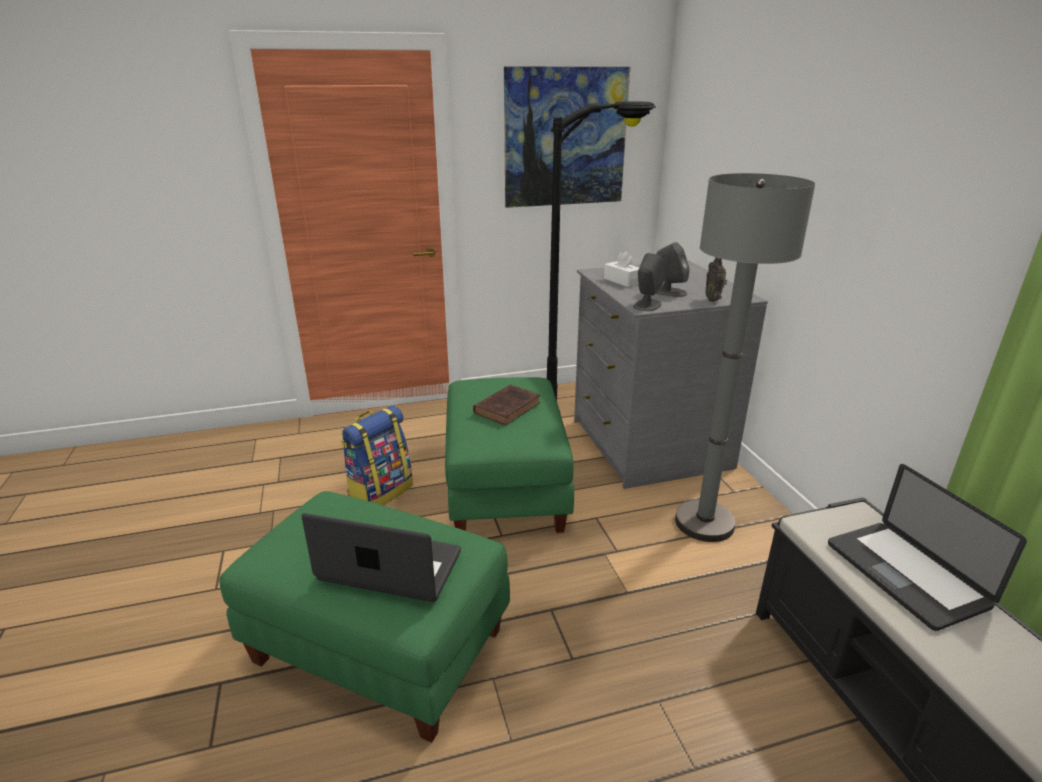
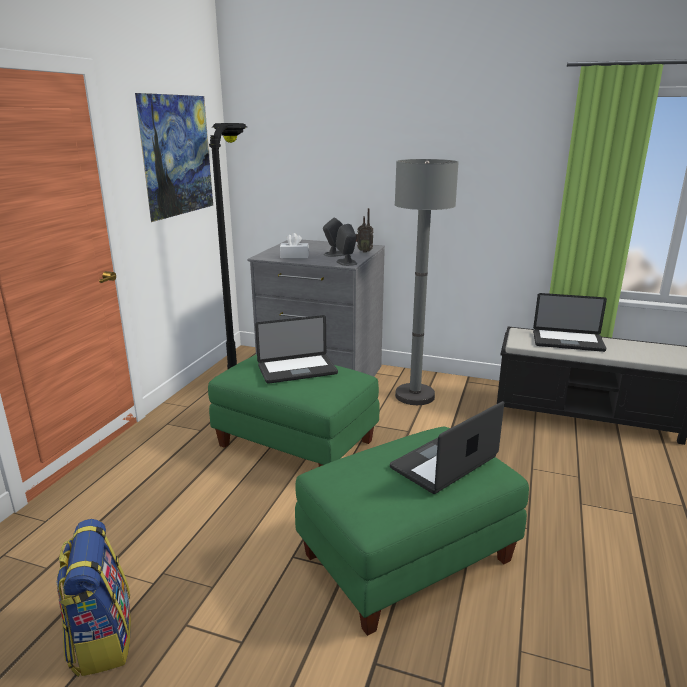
camera: 55 degrees left, 5 degrees down
backpack [341,406,413,505] -> backpack moved to [56,519,131,677]
brown book [473,384,541,426] -> laptop [255,315,338,384]

